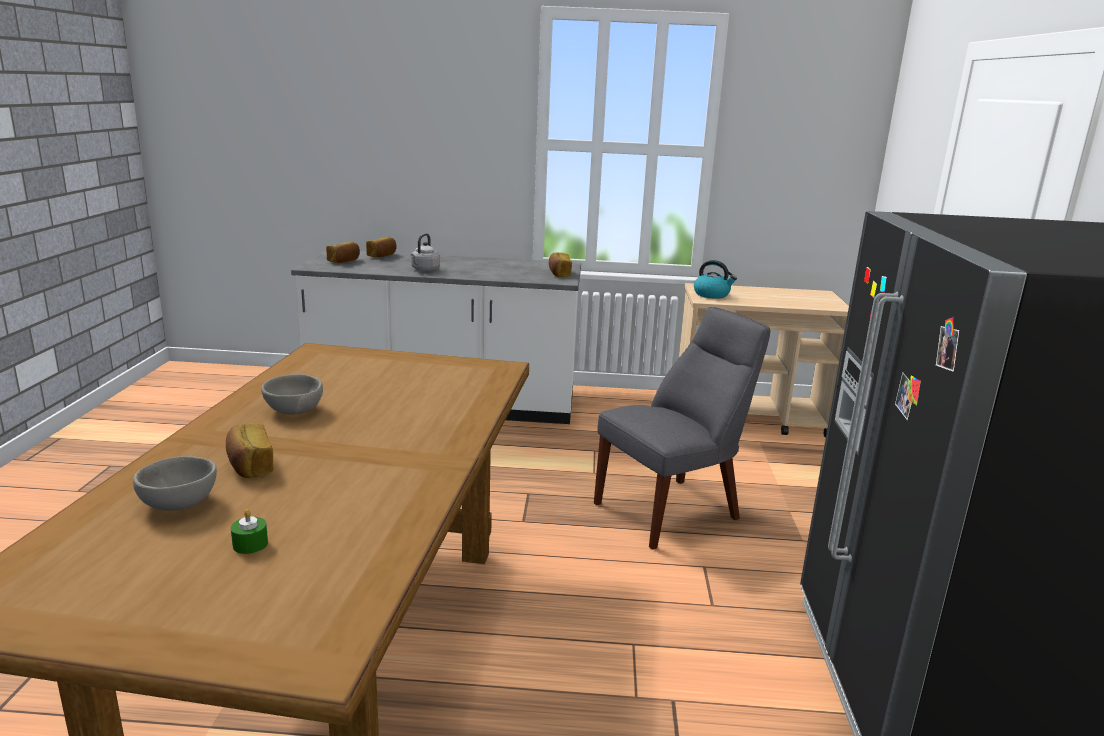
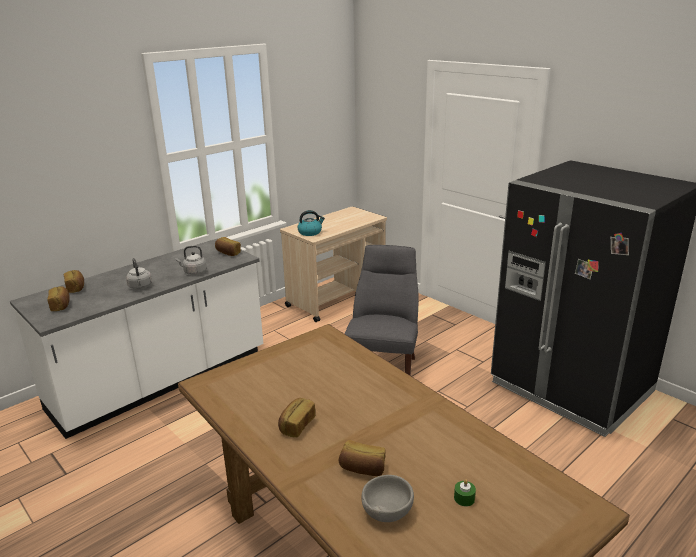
camera: 45 degrees left, 5 degrees up
grey bowl [261,374,323,414] -> bread [278,398,315,437]
none -> grey kettle [176,246,207,275]

